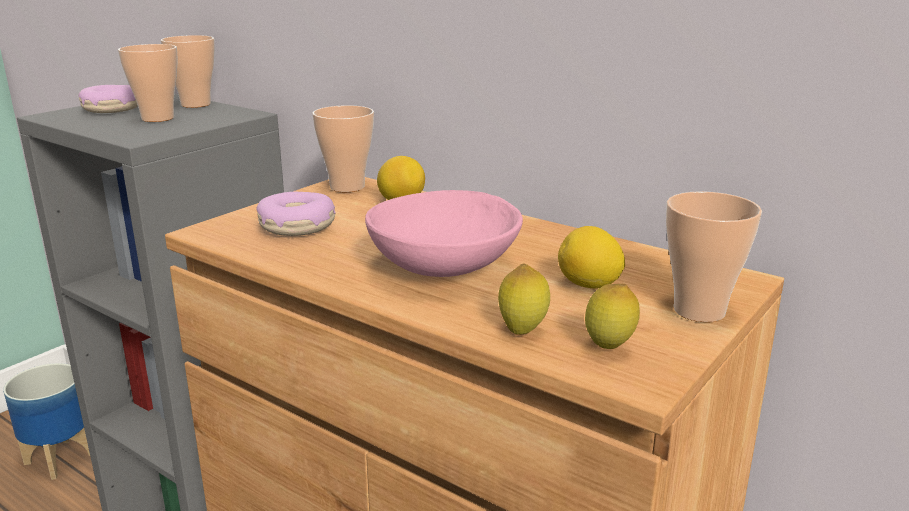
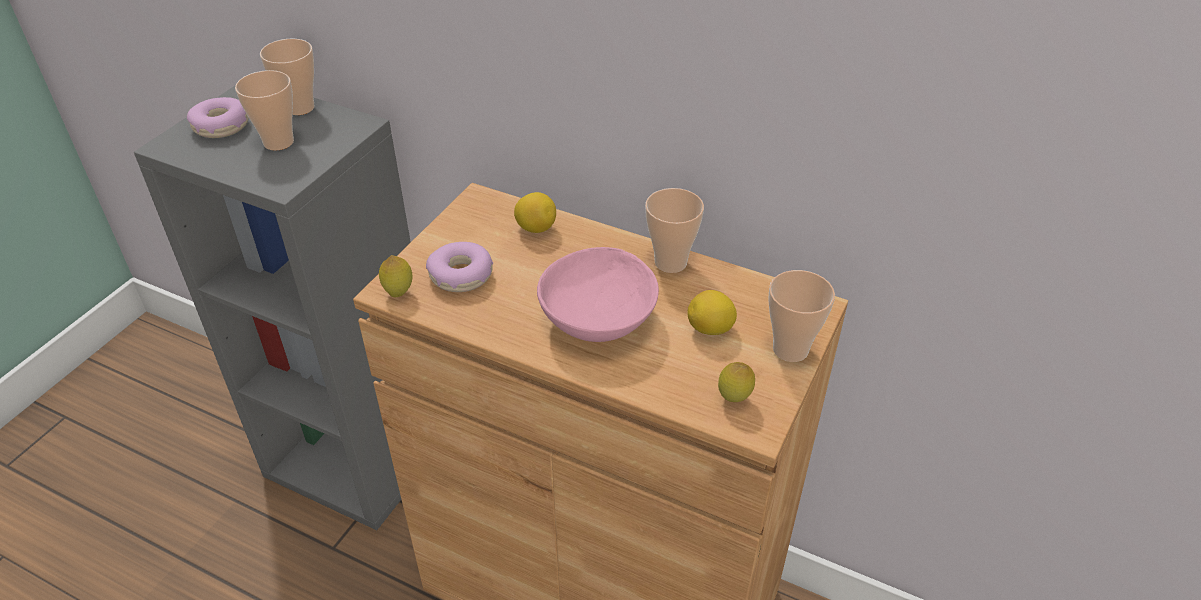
camera: 10 degrees left, 20 degrees up
planter [3,363,90,480] -> none
cup [312,105,374,192] -> cup moved to [645,188,704,273]
lemon [498,264,550,335] -> lemon moved to [379,255,413,297]

